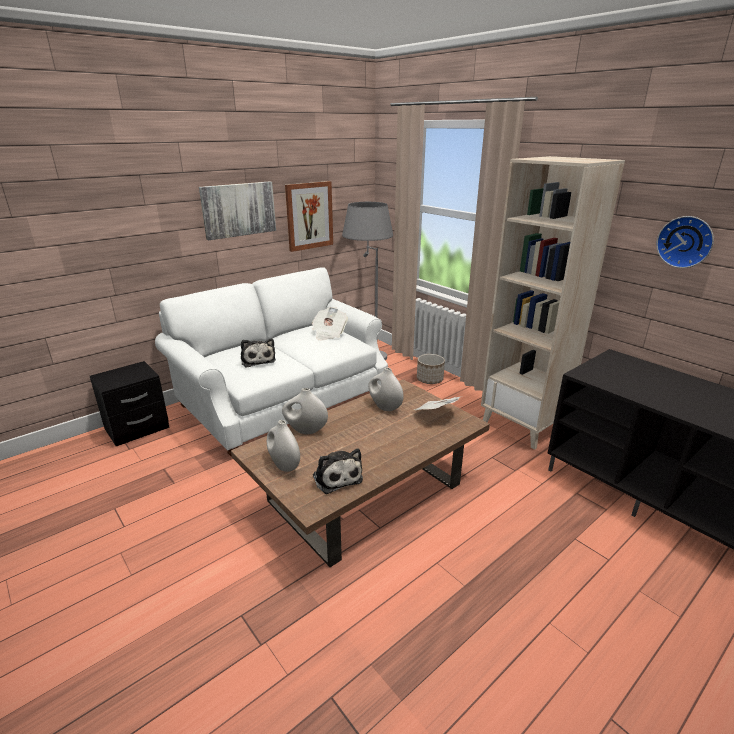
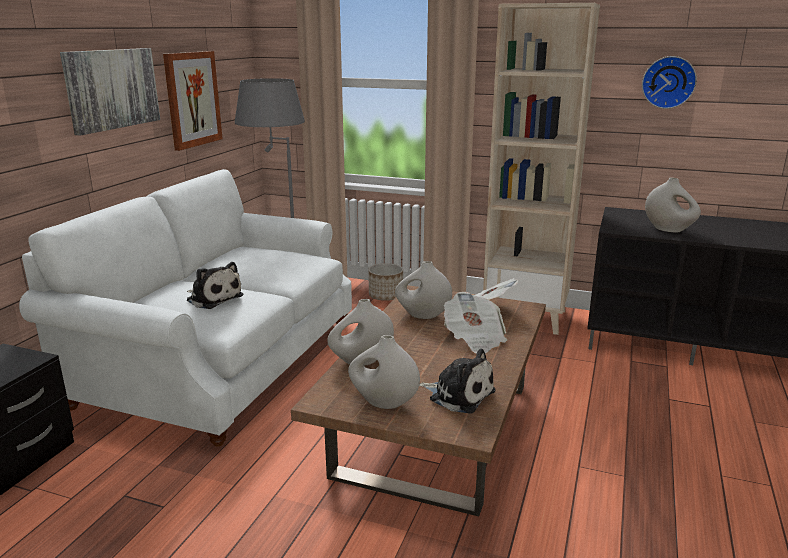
camera: 30 degrees left, 5 degrees down
newspaper [312,307,348,340] -> newspaper moved to [444,292,507,354]
none -> white vase [645,177,701,232]

